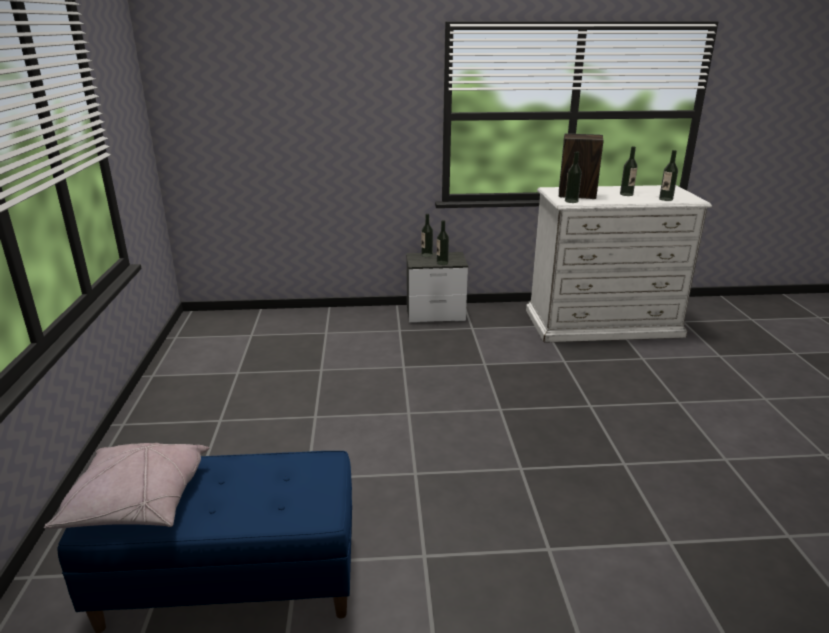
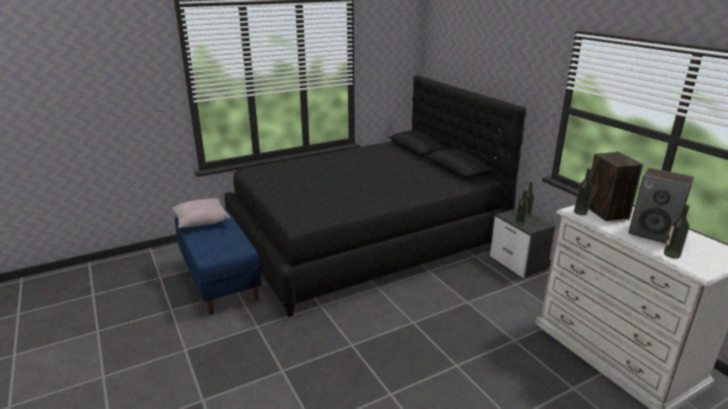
camera: 65 degrees right, 0 degrees up
bottle [620,147,637,196] -> speaker [628,168,694,243]
none -> black bed [224,75,526,317]

